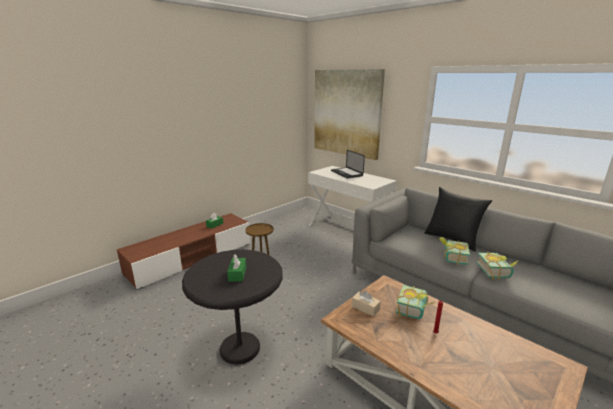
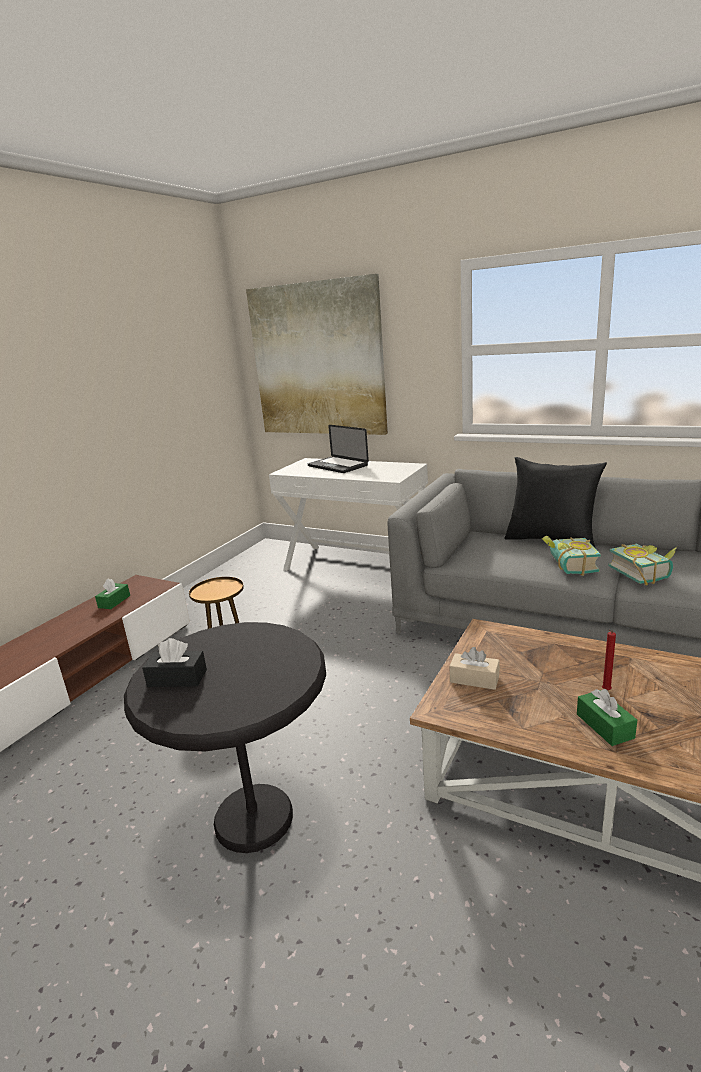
camera: 15 degrees left, 0 degrees up
green tissue box [227,254,246,282] -> green tissue box moved to [577,689,637,746]
book [396,285,433,319] -> none
none -> black tissue box [142,638,207,687]

